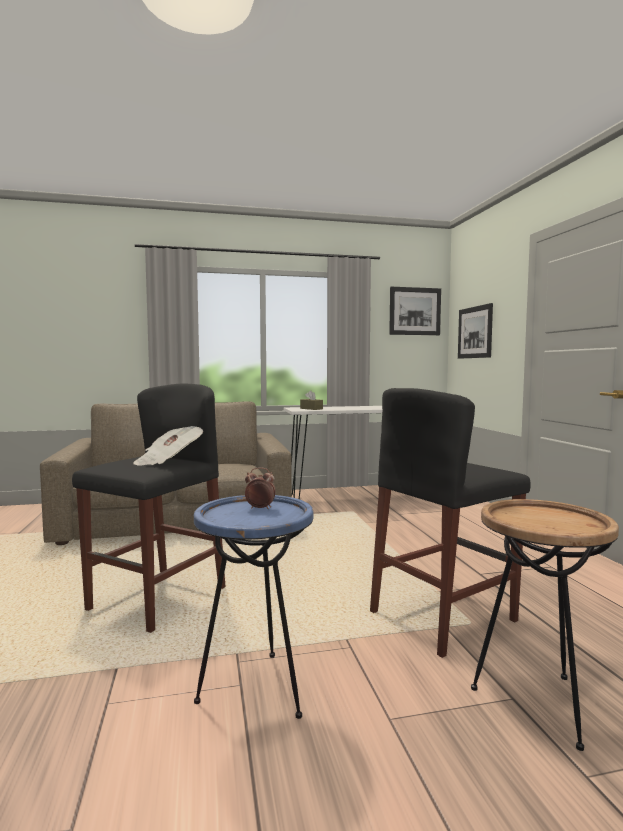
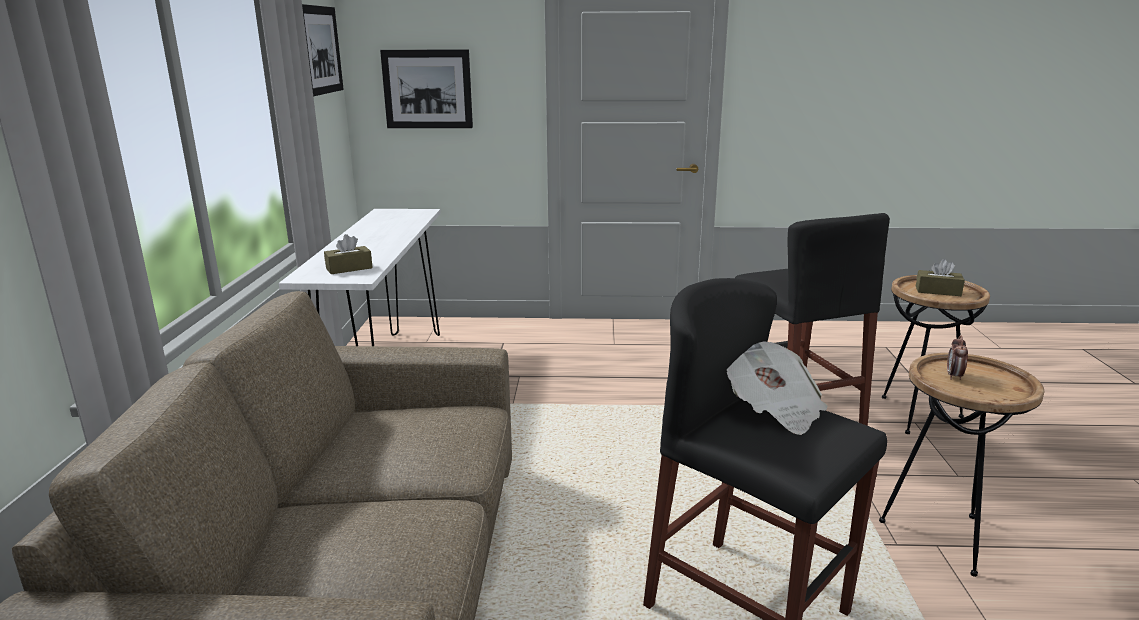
camera: 75 degrees left, 15 degrees up
blue side table [194,495,313,719] -> brown side table [879,353,1044,577]
none -> brown tissue box [916,259,965,296]

